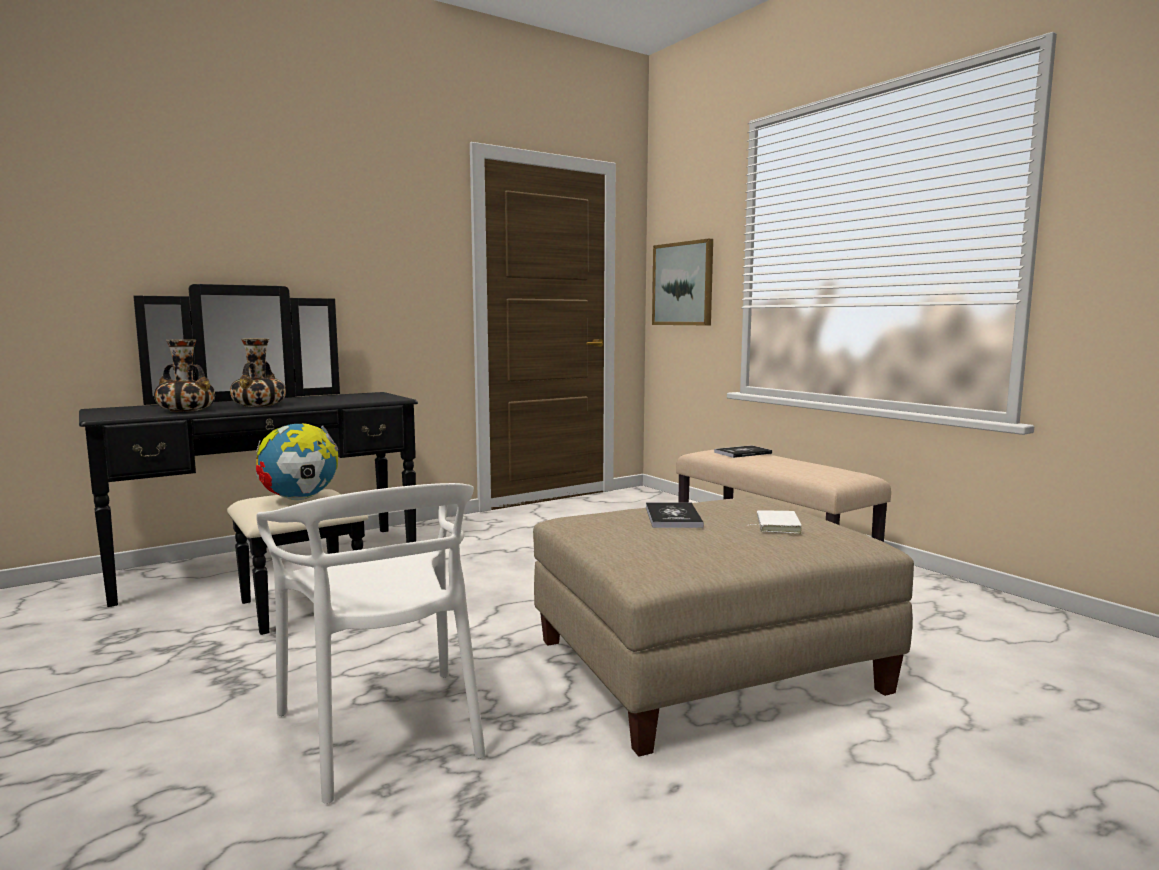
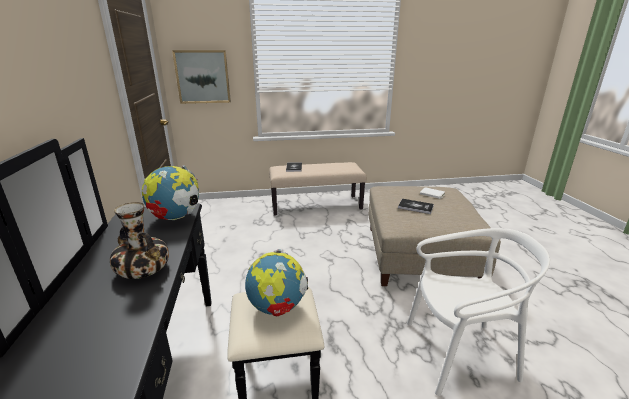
camera: 65 degrees left, 15 degrees up
vase [154,339,215,412] -> none
none -> globe [142,165,199,220]

